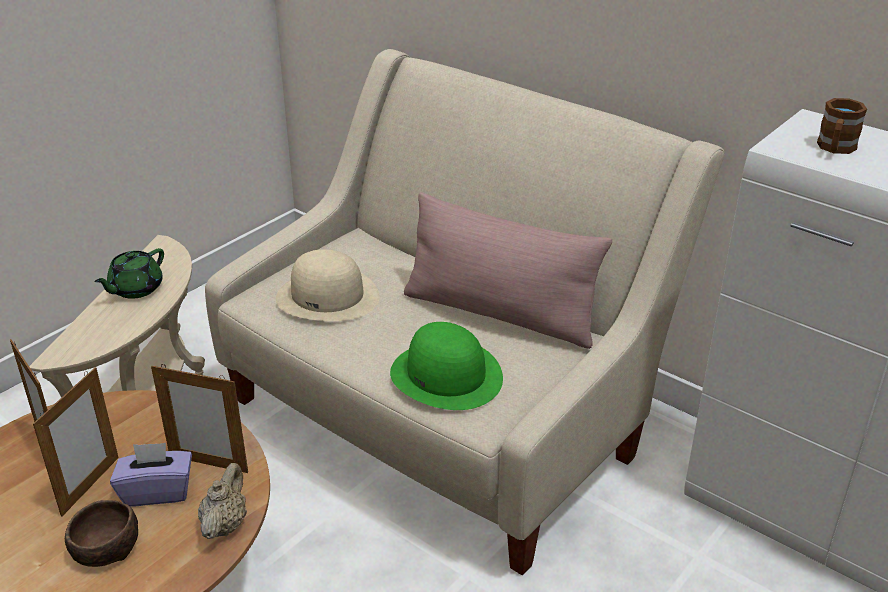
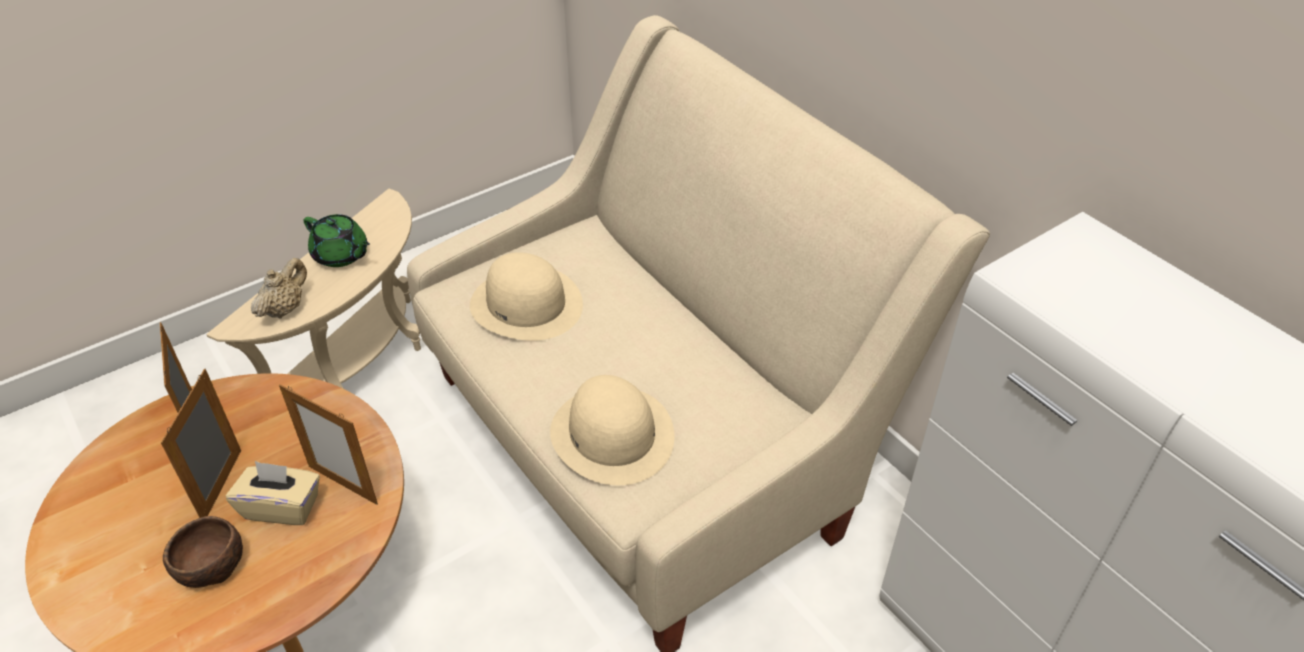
camera: 15 degrees right, 10 degrees up
picture frame [33,367,119,517] -> picture frame turned 150 degrees clockwise [161,369,241,518]
green teapot [94,248,164,299] -> green teapot turned 105 degrees counterclockwise [303,214,370,267]
purple tissue box [110,443,192,506] -> beige tissue box [226,461,320,525]
beige teapot [198,463,247,539] -> beige teapot moved to [251,258,307,319]
green hat [390,322,503,410] -> beige hat [550,375,674,485]
pink pillow [404,192,612,349] -> none
brown mug [817,98,867,154] -> none

